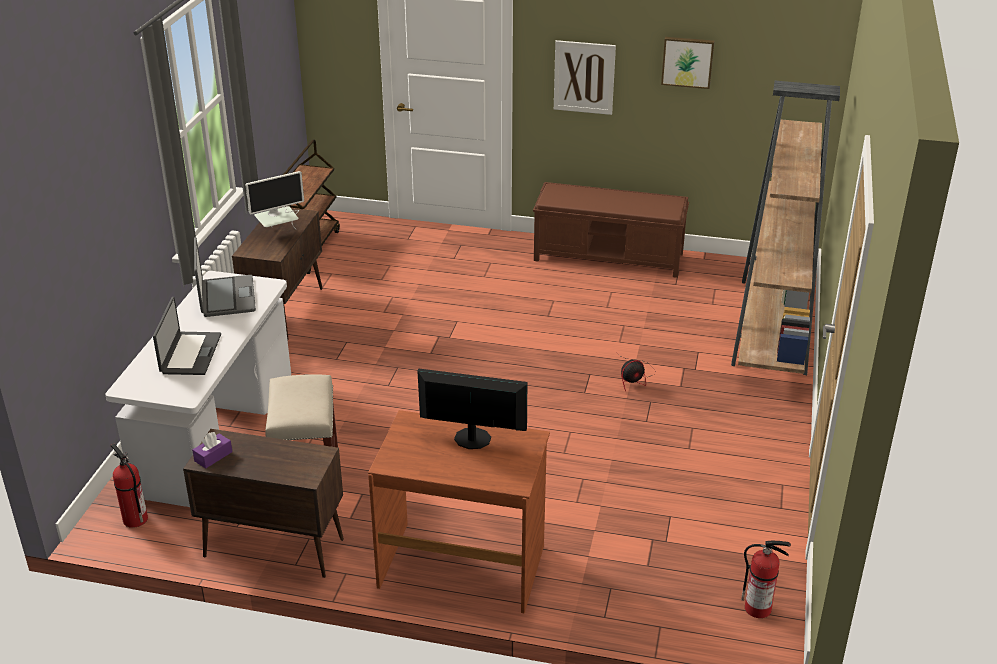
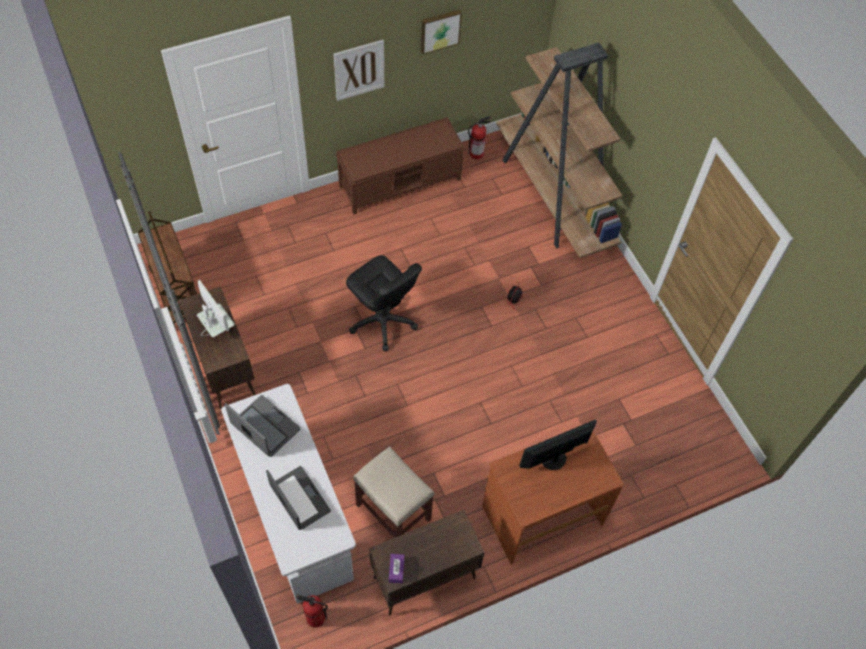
camera: 40 degrees left, 25 degrees up
monitor [245,171,304,229] -> monitor turned 60 degrees counterclockwise [197,280,235,337]
fire extinguisher [741,541,791,618] -> fire extinguisher moved to [468,116,491,159]
none -> black office chair [346,255,422,351]

